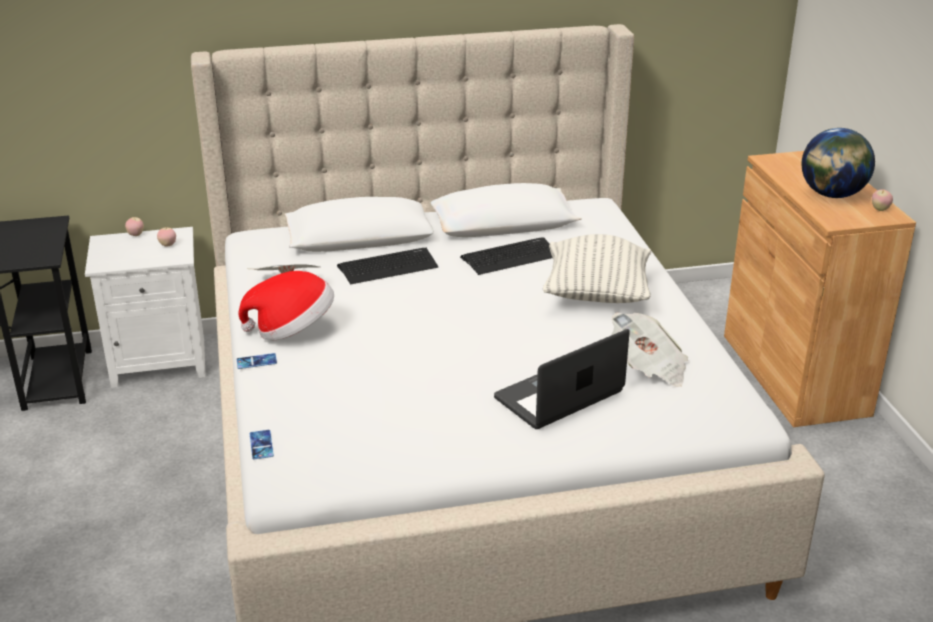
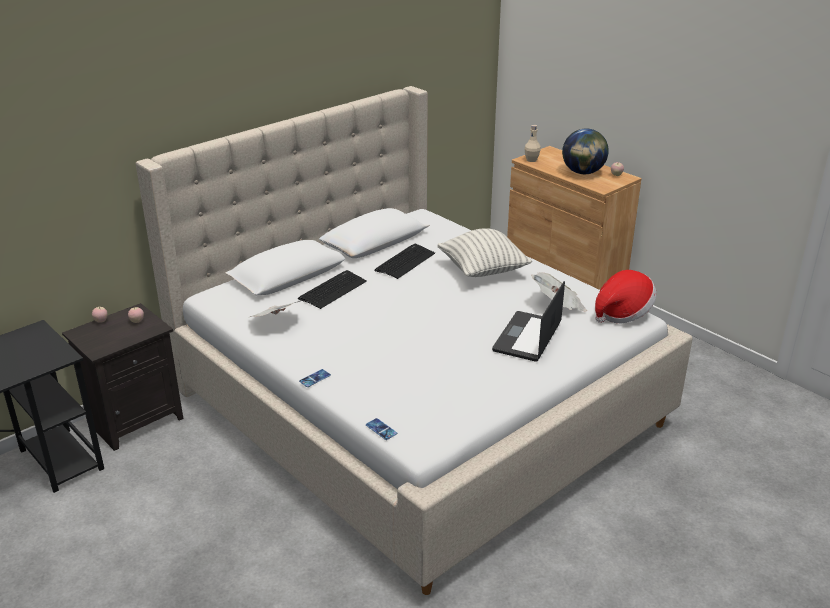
camera: 30 degrees left, 0 degrees up
white nightstand [85,227,206,388] -> black nightstand [62,303,183,451]
hat [239,271,334,340] -> hat moved to [595,270,657,324]
none -> beige bottle [525,125,541,162]

